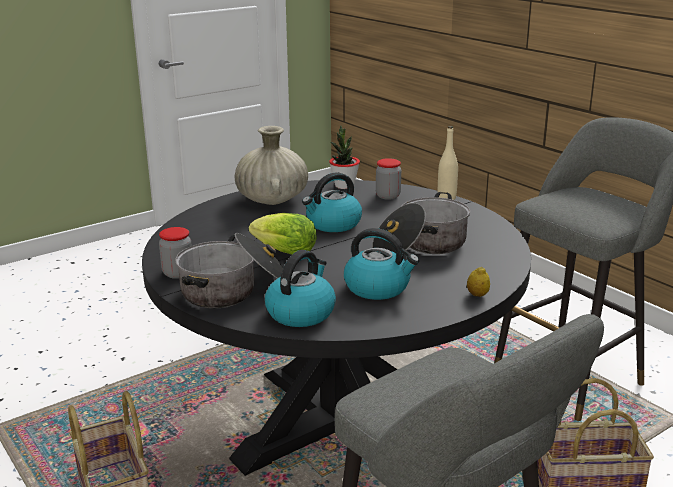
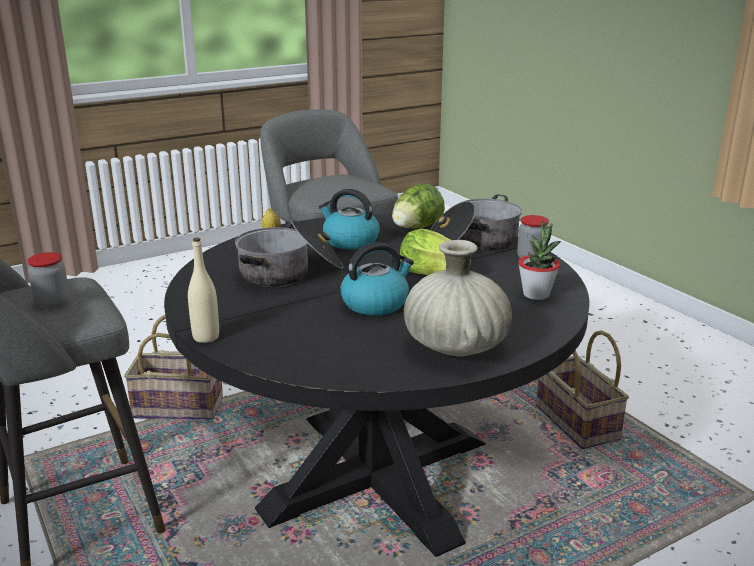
camera: 175 degrees left, 0 degrees up
kettle [265,250,336,327] -> lettuce [392,184,445,229]
potted plant [329,125,360,189] -> potted plant moved to [518,221,561,300]
jar [376,158,401,200] -> jar moved to [27,252,69,309]

